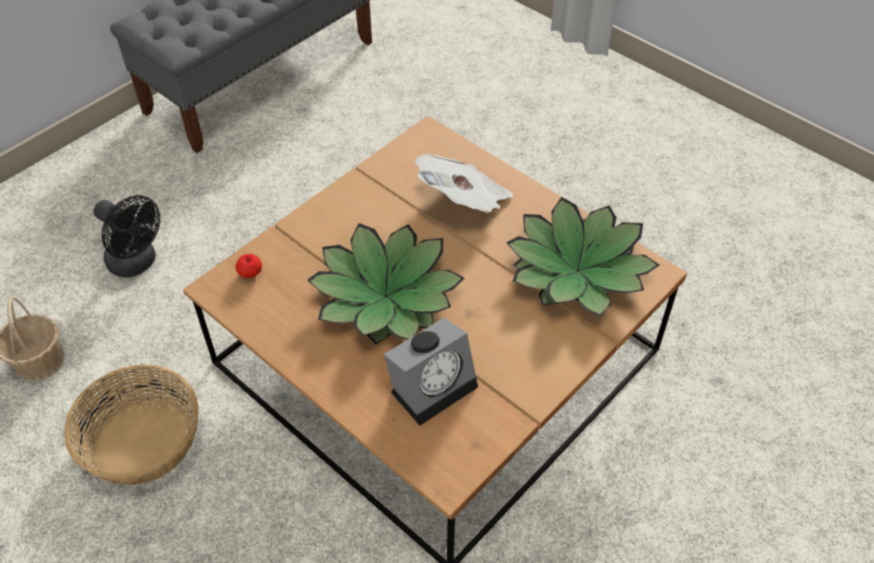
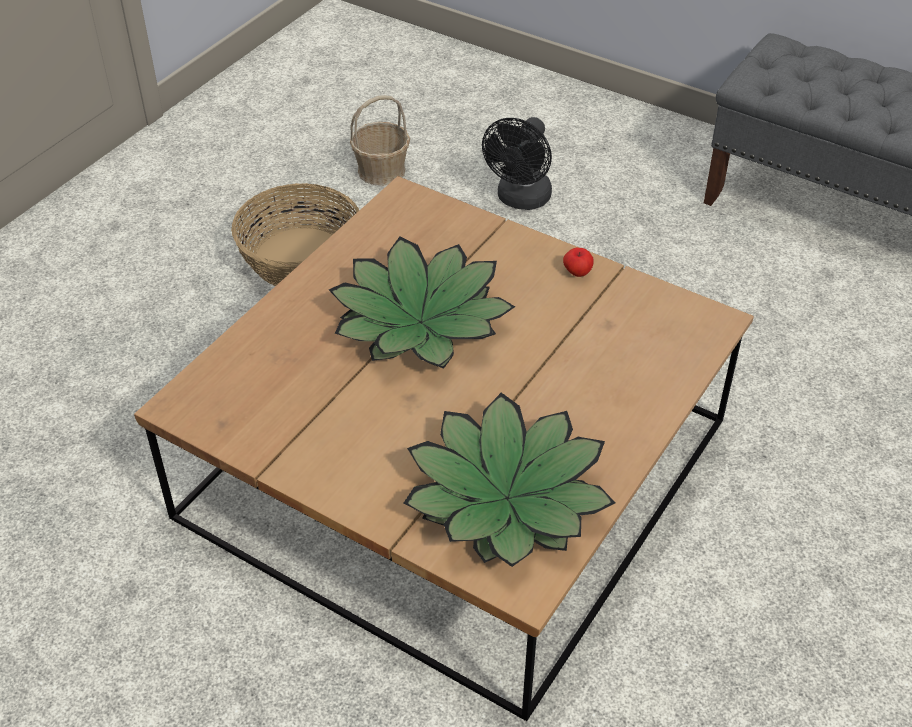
camera: 80 degrees right, 5 degrees down
apple [236,254,262,278] -> apple moved to [563,248,594,277]
alarm clock [384,318,478,425] -> none
newspaper [415,154,513,213] -> none

